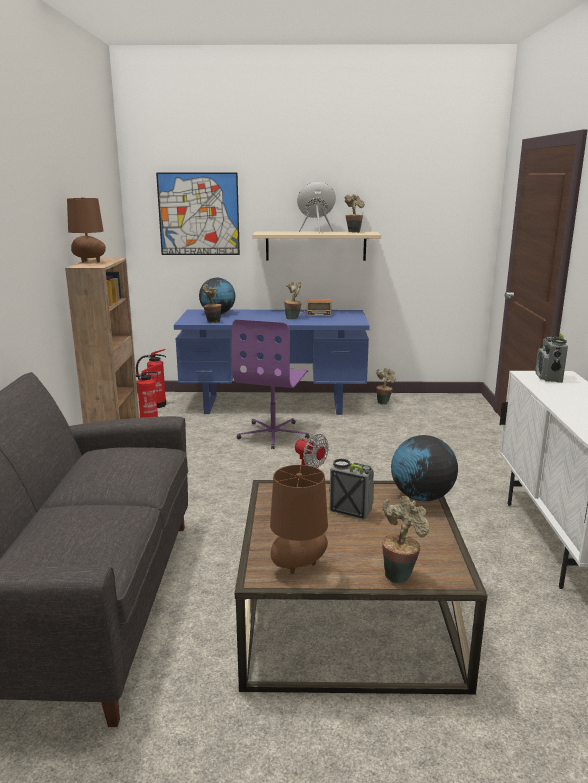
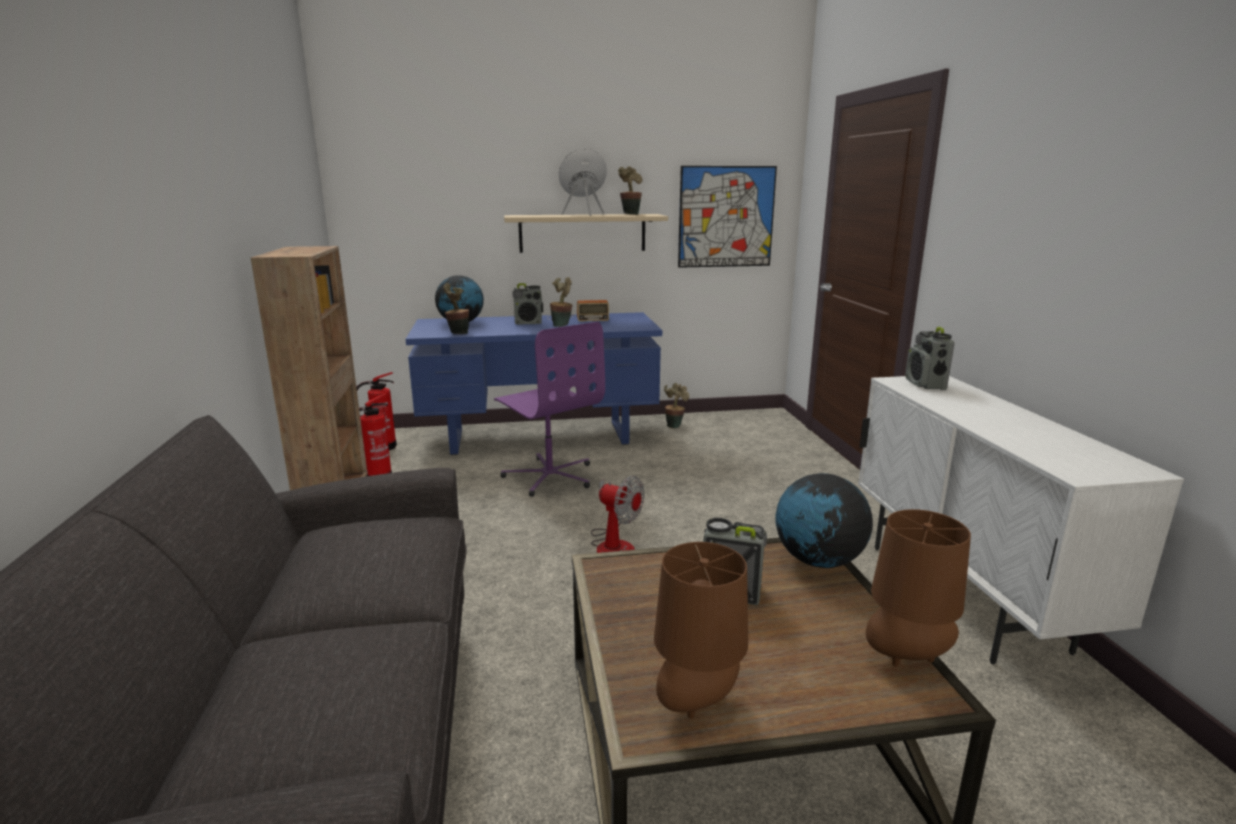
camera: 10 degrees left, 0 degrees up
brown table lamp [67,197,106,262] -> brown table lamp moved to [866,509,971,667]
picture [156,172,240,255] -> picture moved to [678,166,777,268]
purple office chair [232,319,310,449] -> purple office chair turned 45 degrees counterclockwise [494,322,605,497]
potted plant [382,496,429,583] -> none
none -> radio [512,283,543,325]

